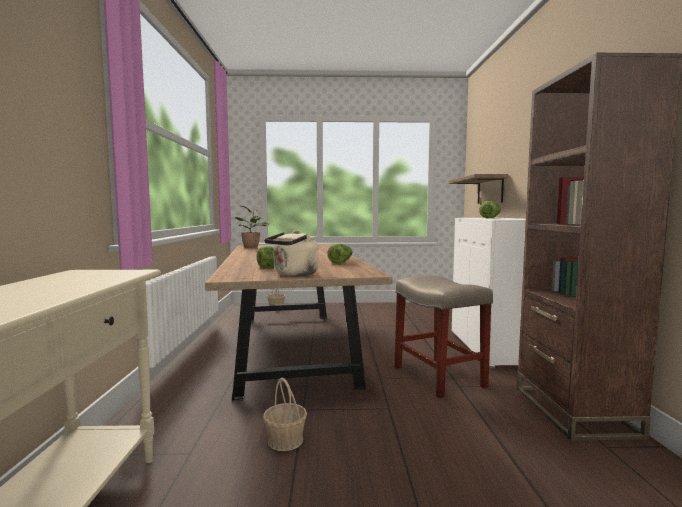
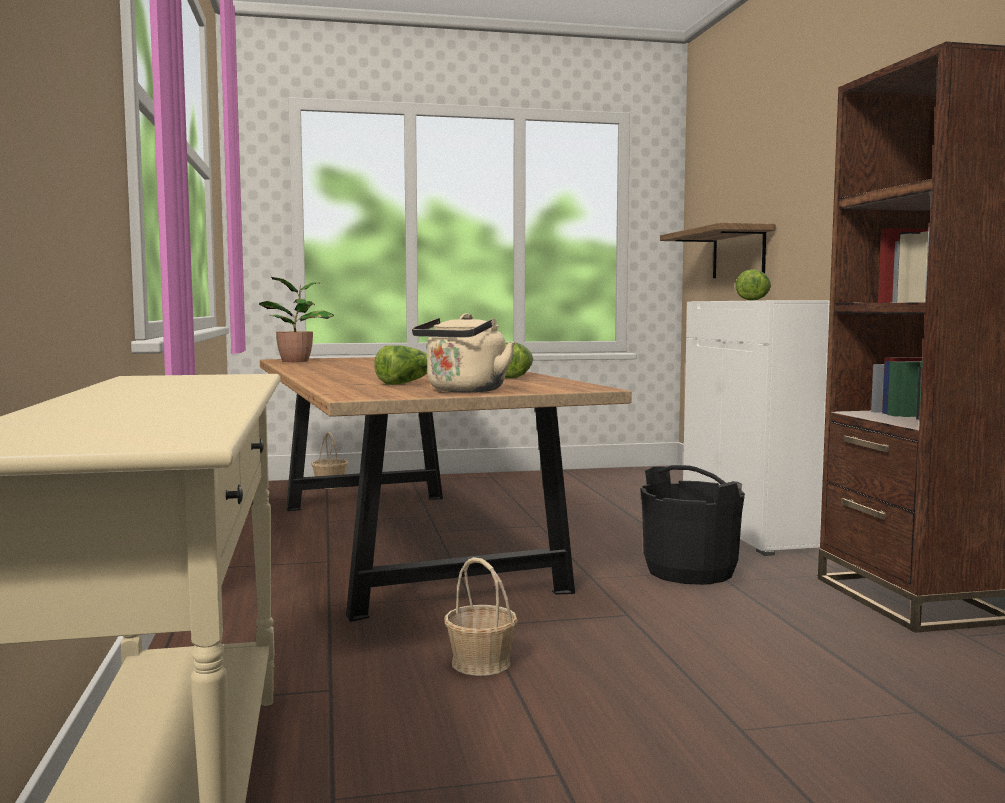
camera: 10 degrees left, 0 degrees up
beige stool [395,275,493,398] -> black bucket [641,465,745,585]

